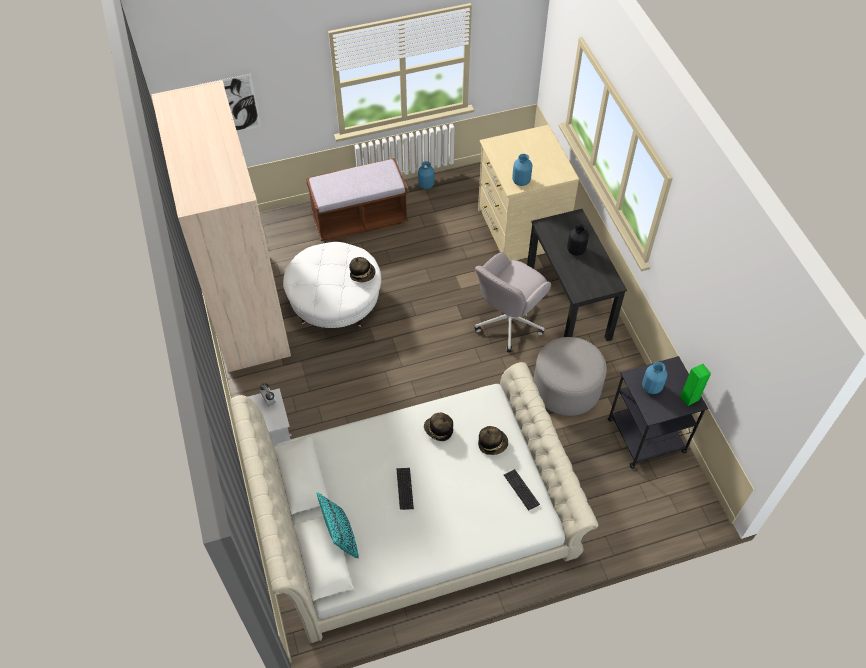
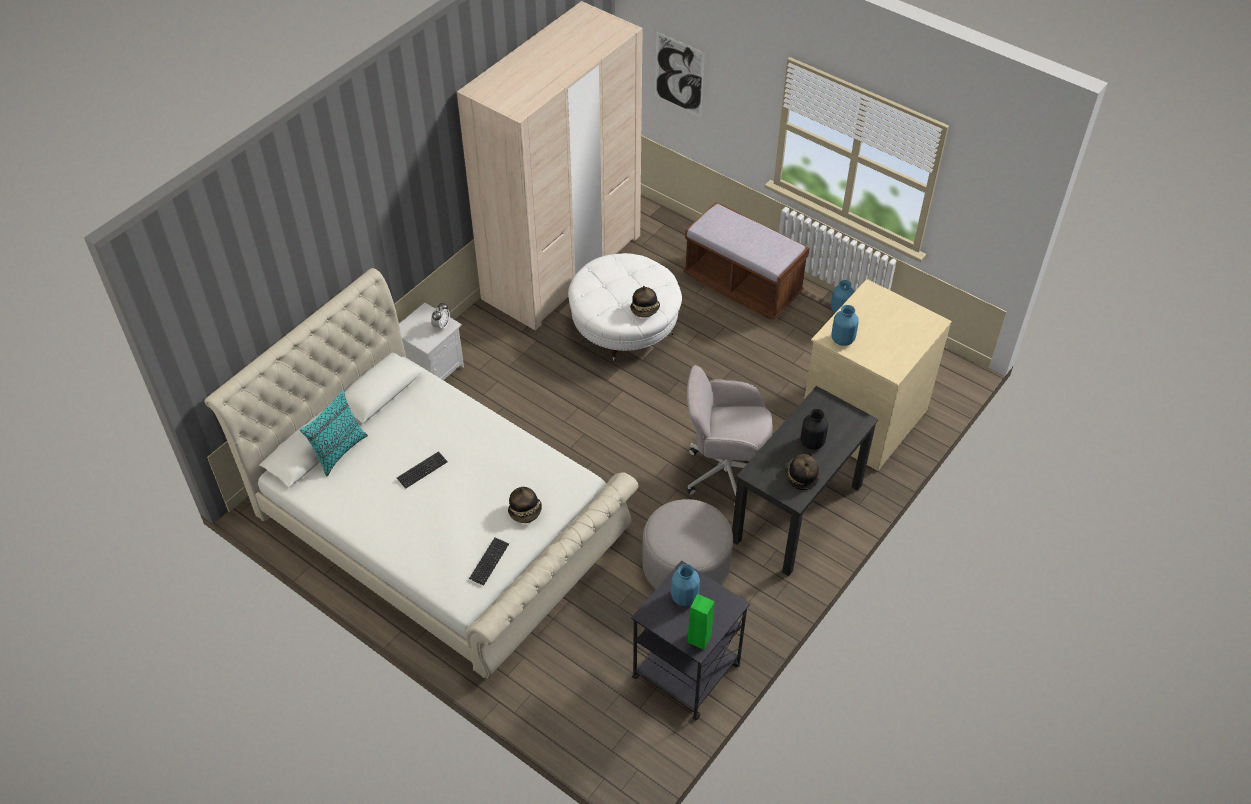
camera: 55 degrees right, 5 degrees down
hat [424,413,453,441] -> hat moved to [785,454,819,490]

